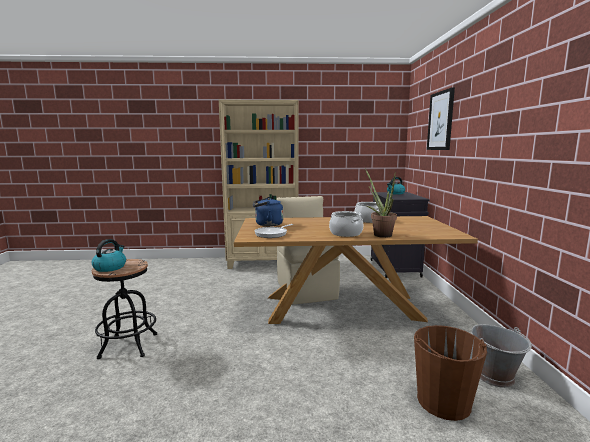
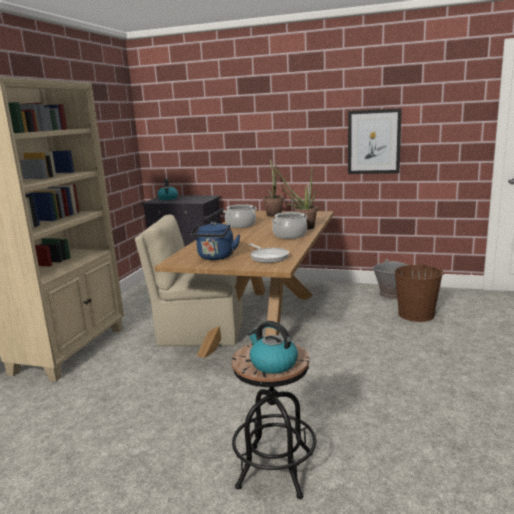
camera: 70 degrees left, 5 degrees up
picture [427,87,455,150] -> picture moved to [348,108,402,174]
none -> potted plant [263,159,284,217]

